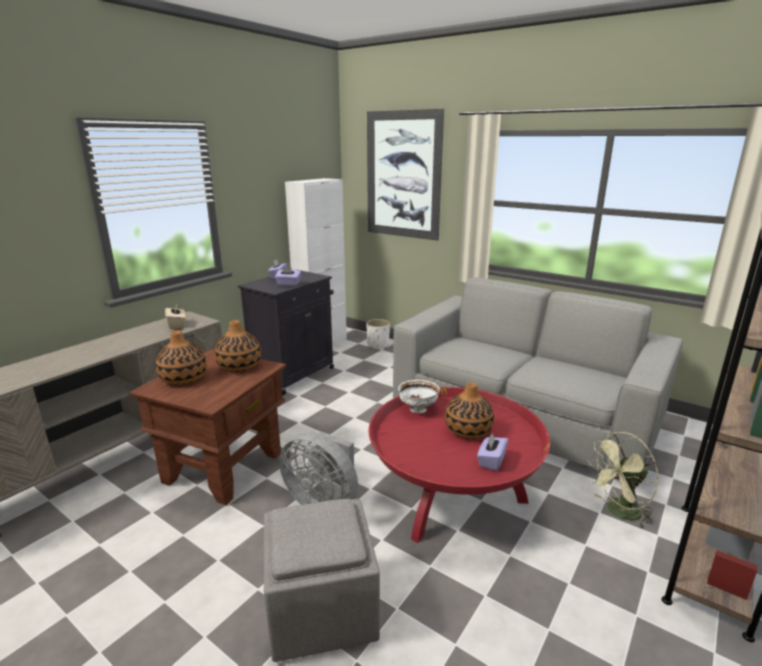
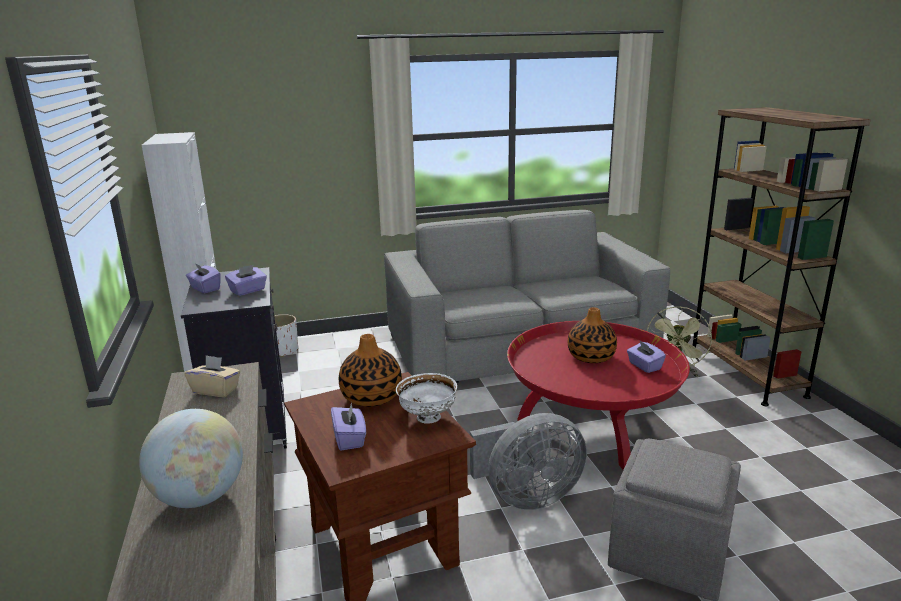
camera: 50 degrees left, 0 degrees up
vase [156,330,207,385] -> purple tissue box [331,402,366,451]
picture [367,109,444,241] -> none
white bowl [398,380,440,413] -> white bowl moved to [396,373,457,424]
none -> globe [139,409,243,508]

